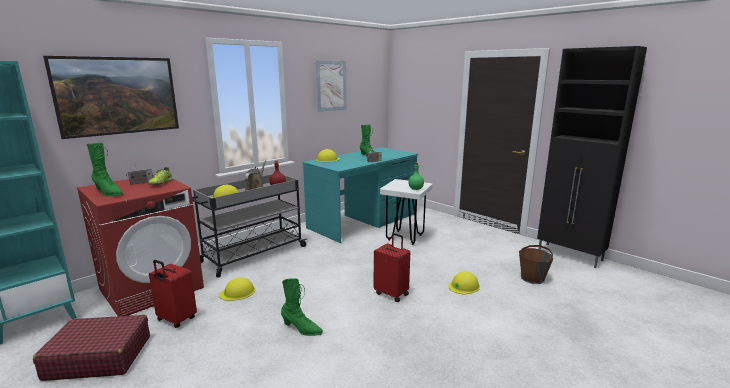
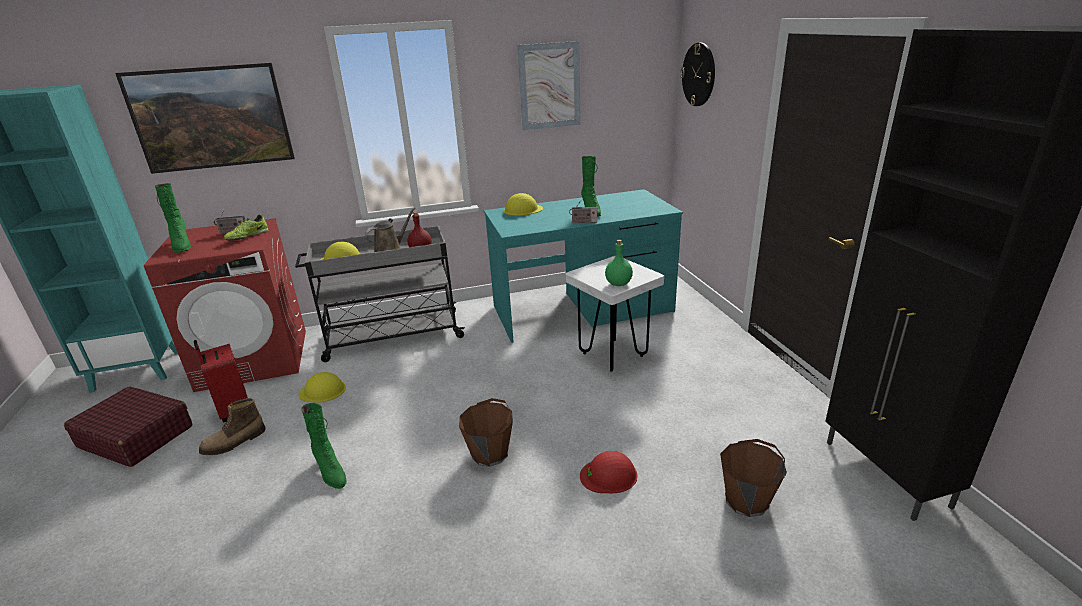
camera: 30 degrees right, 10 degrees up
red suitcase [374,233,410,302] -> brown bucket [459,398,513,467]
yellow hard hat [448,271,480,294] -> red hard hat [580,451,638,493]
none -> boot [199,398,266,455]
none -> wall clock [680,43,715,106]

